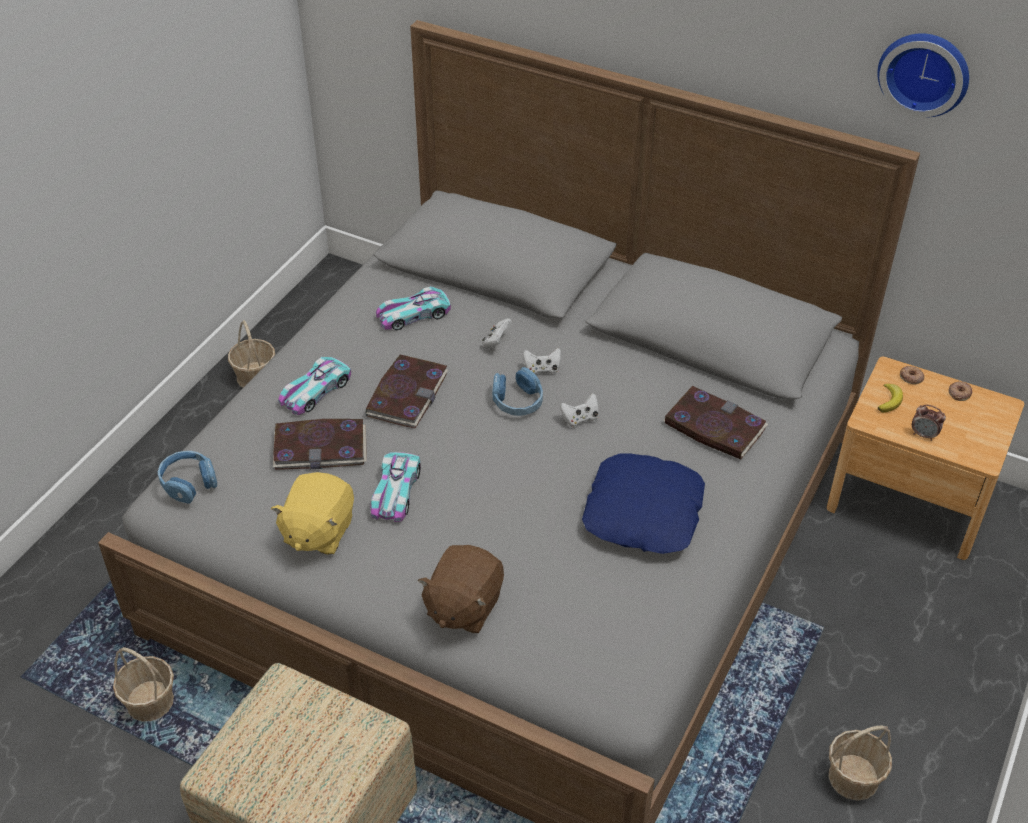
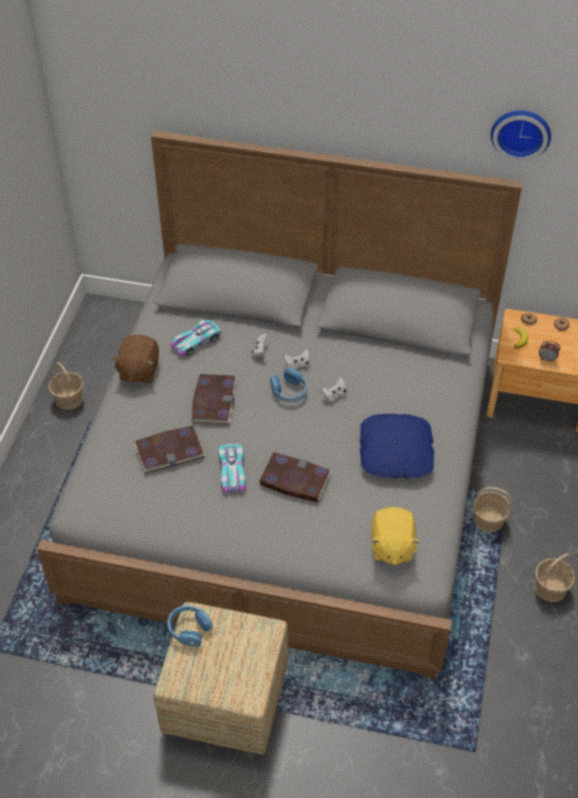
camera: 15 degrees left, 5 degrees up
basket [113,647,174,722] -> basket moved to [473,487,512,532]
blue headphones [158,451,217,503] -> blue headphones moved to [168,605,213,647]
yellow plush toy [271,472,354,555] -> yellow plush toy moved to [370,507,420,565]
toy car [278,357,351,415] -> none
brown plush toy [418,545,504,633] -> brown plush toy moved to [112,335,159,383]
book [663,386,768,459] -> book moved to [259,452,331,502]

